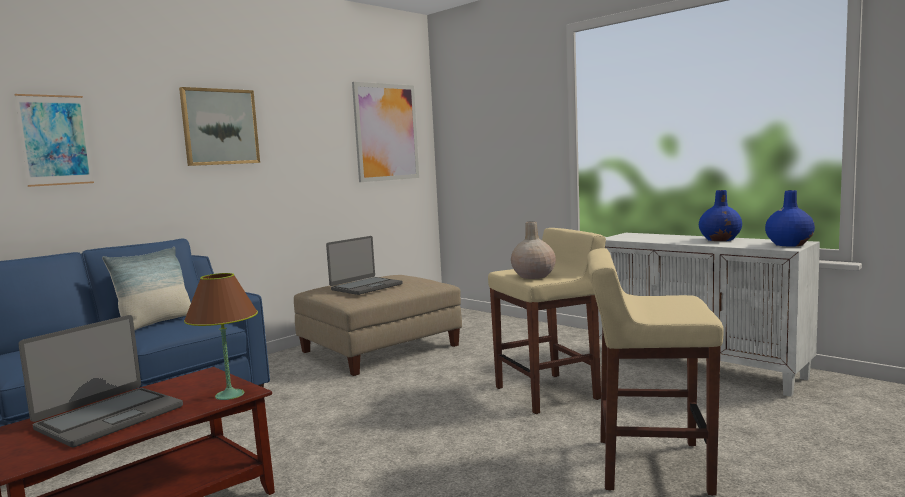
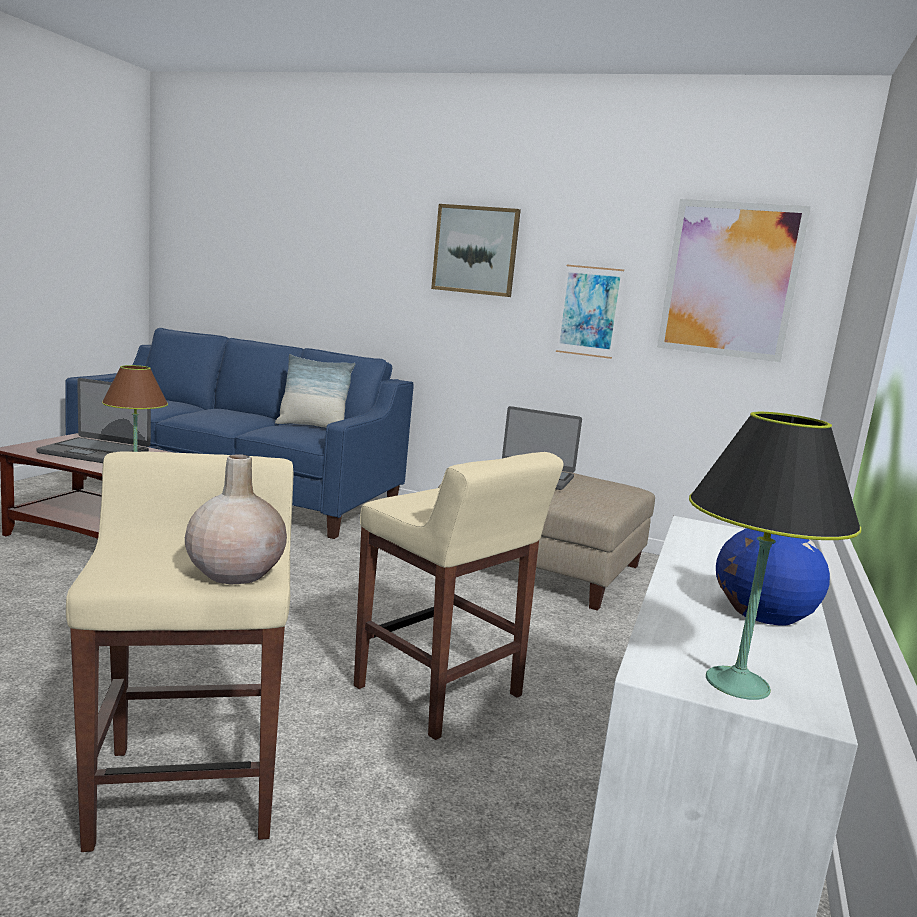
camera: 65 degrees right, 5 degrees up
picture [14,94,94,187] -> picture moved to [556,265,624,359]
beige vase [511,221,556,279] -> beige vase moved to [185,454,287,584]
blue vase [765,190,815,247] -> black table lamp [689,411,861,700]

